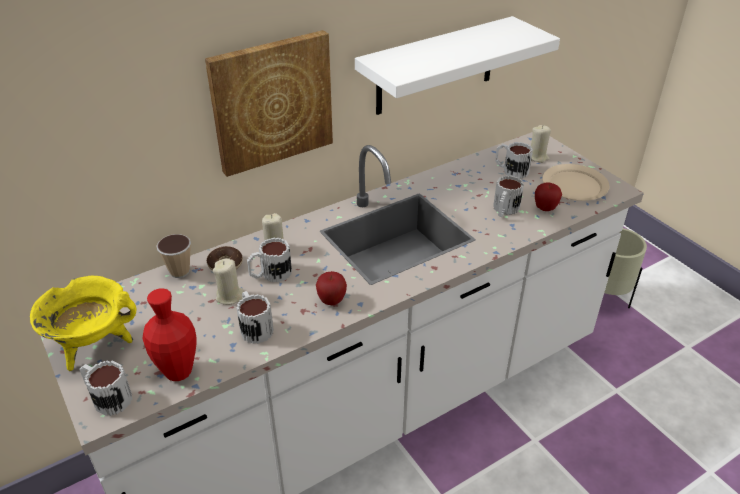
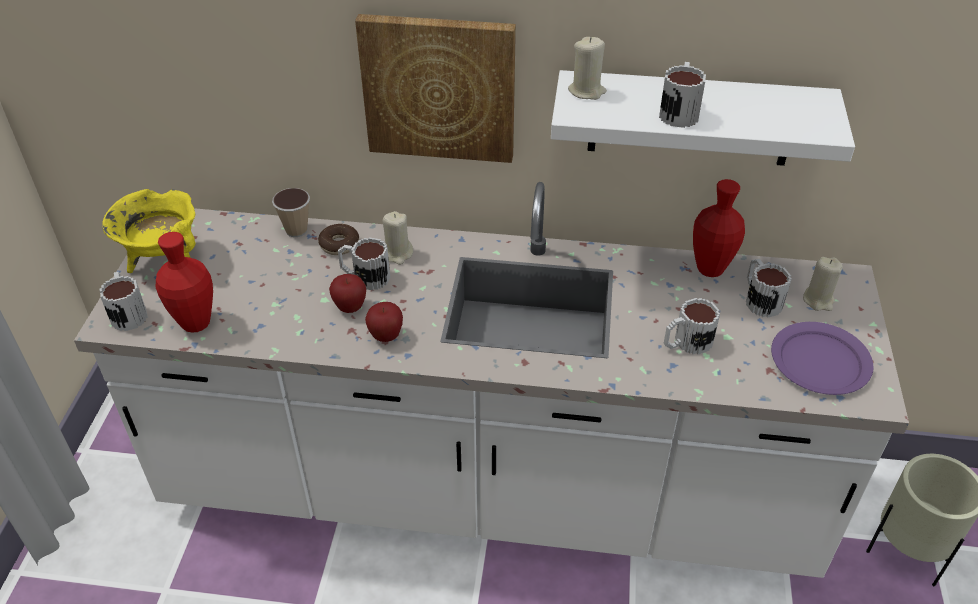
camera: 40 degrees right, 5 degrees up
beige candle [213,259,244,305] -> beige candle moved to [568,37,607,100]
mug [236,291,274,344] -> mug moved to [659,62,706,128]
apple [535,182,562,211] -> apple moved to [329,274,366,313]
beige plate [542,164,609,201] -> purple plate [771,322,874,395]
none -> red vase [693,179,745,277]

